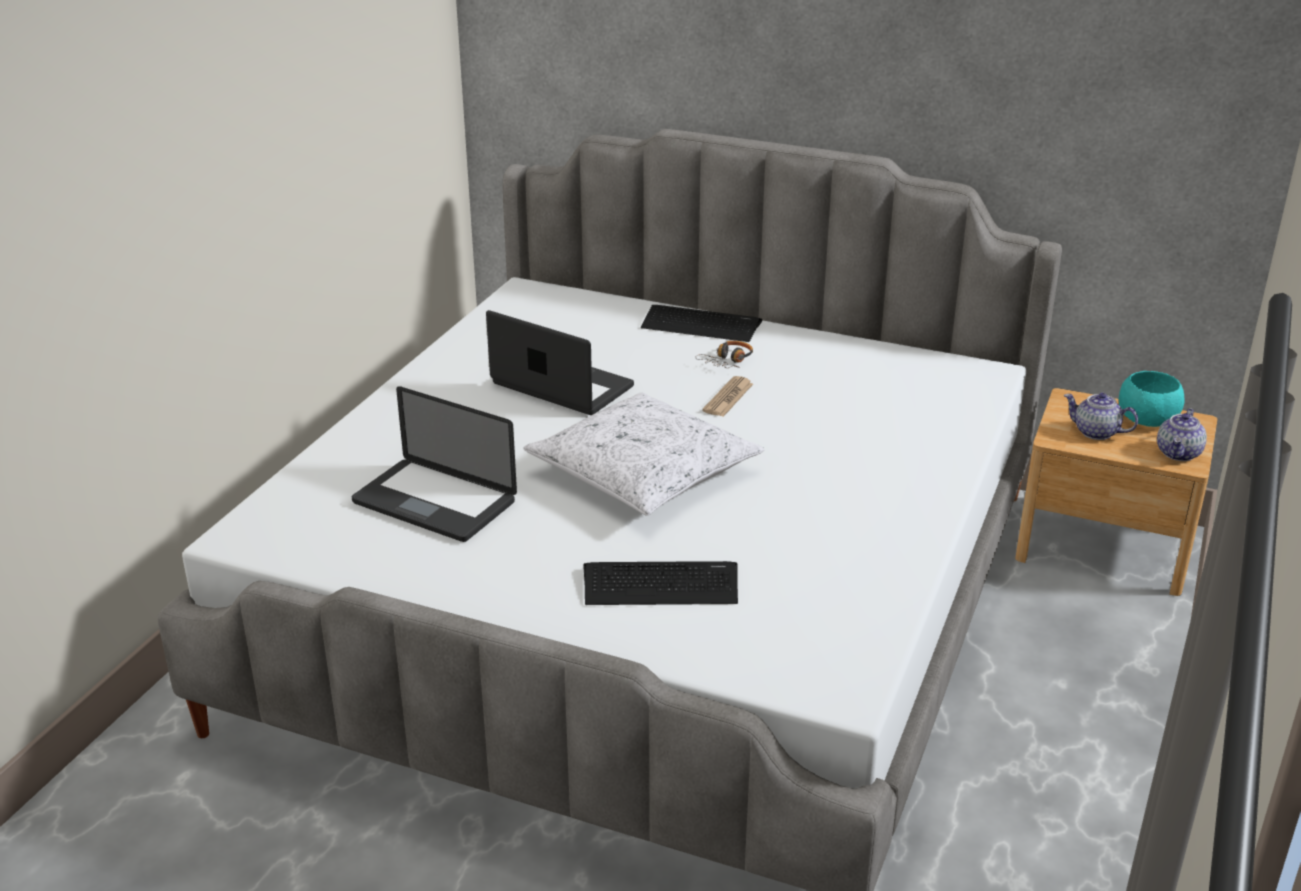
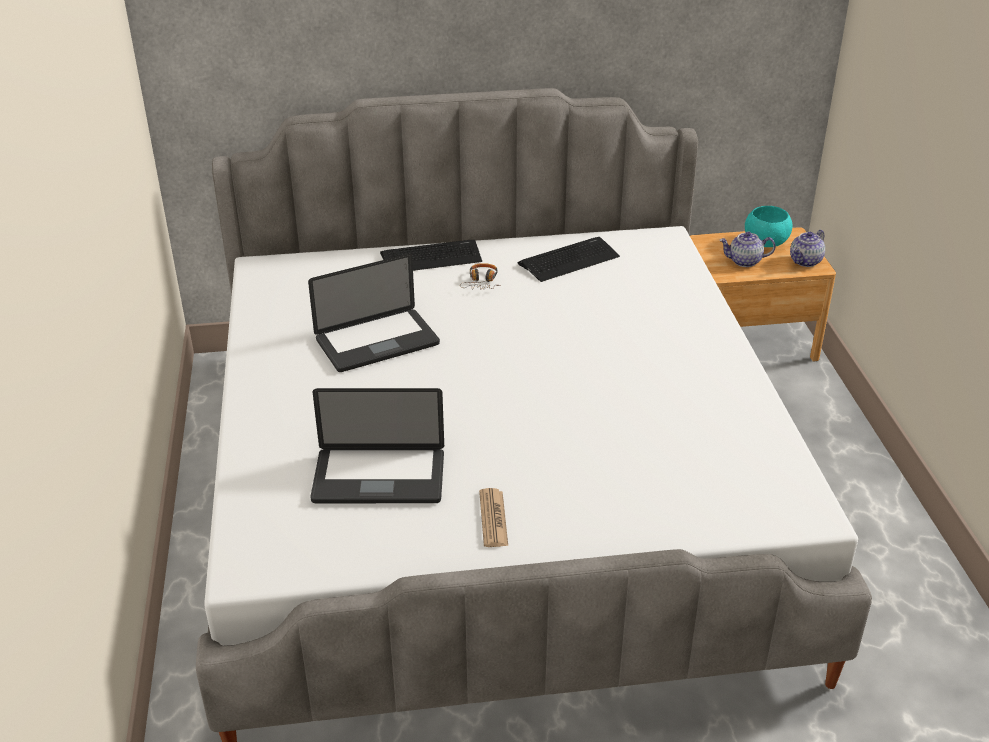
camera: 30 degrees left, 5 degrees up
laptop [486,310,634,415] -> laptop turned 150 degrees clockwise [308,254,440,372]
white pillow [524,393,765,516] -> none
keyboard [583,561,738,605] -> keyboard moved to [518,237,620,282]
newspaper [702,376,753,417] -> newspaper moved to [479,488,508,547]
teapot [1157,408,1207,461] -> teapot turned 45 degrees clockwise [790,230,825,267]

